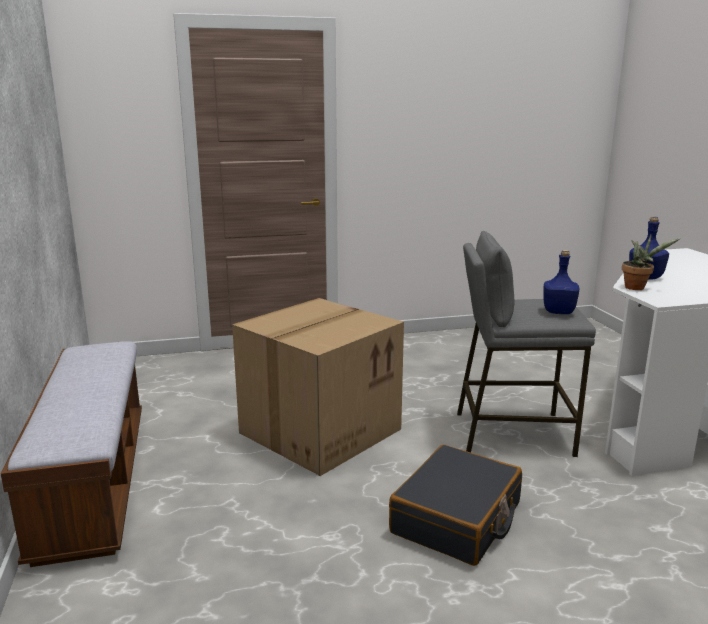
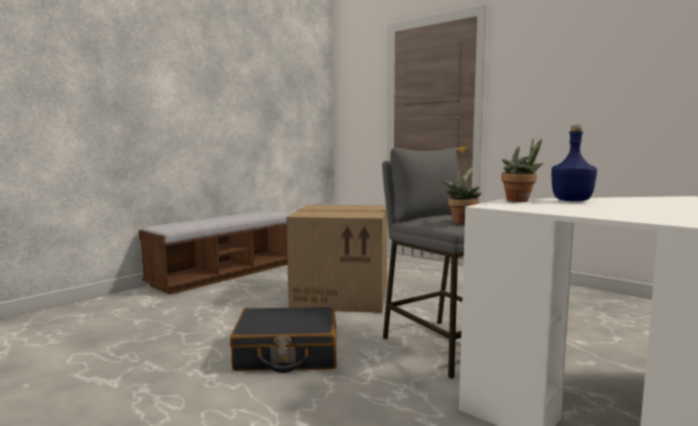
camera: 55 degrees right, 10 degrees down
blue bottle [543,250,579,314] -> potted plant [441,167,482,224]

